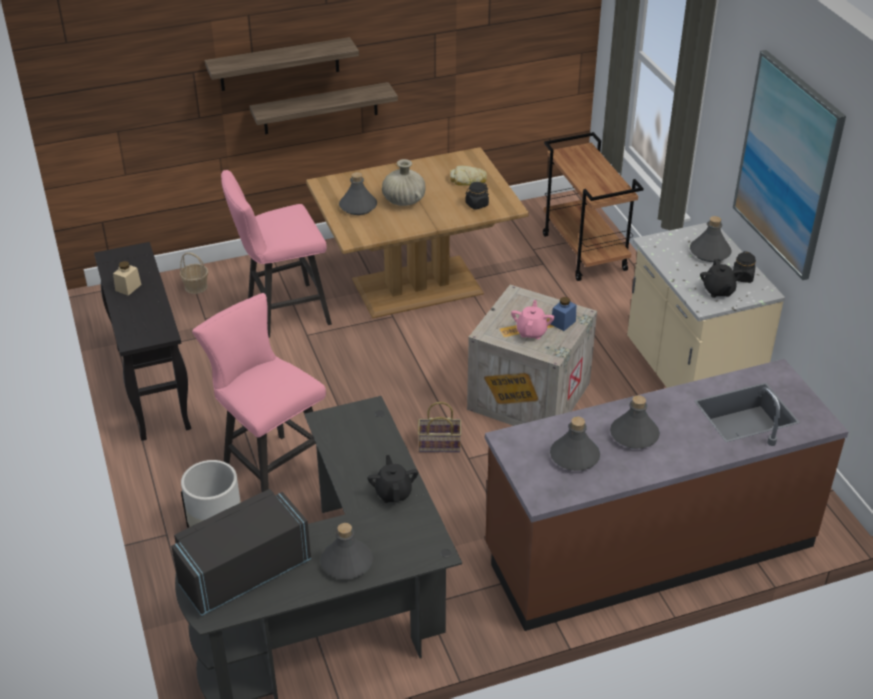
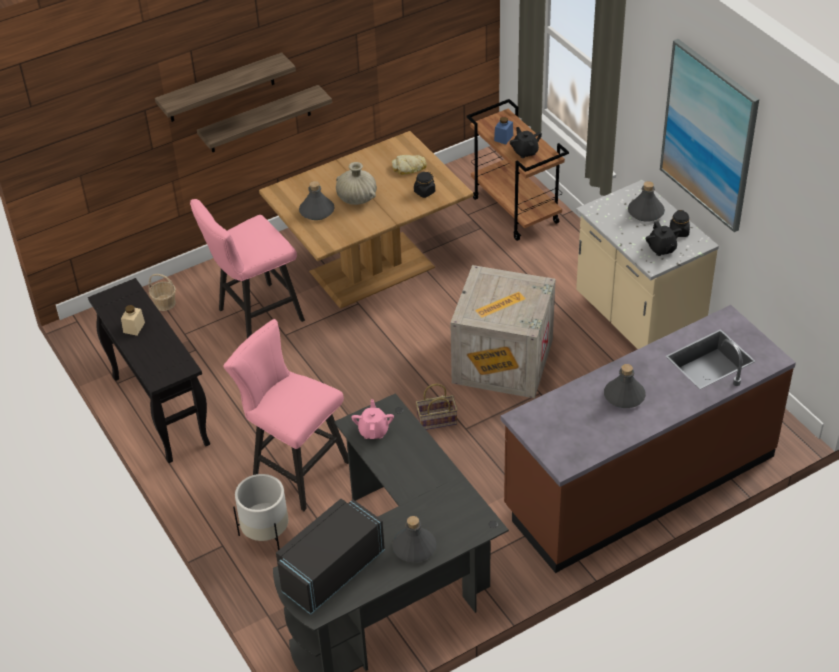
camera: 10 degrees left, 5 degrees up
black teapot [368,455,418,503] -> black teapot moved to [510,127,542,158]
pink teapot [511,300,554,339] -> pink teapot moved to [351,399,394,439]
grey bottle [550,417,600,471] -> none
blue jar [551,297,576,331] -> blue jar moved to [494,117,513,145]

